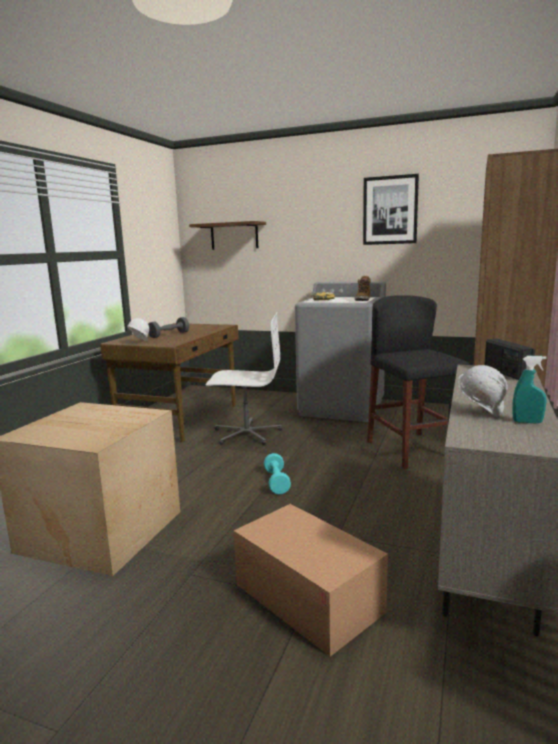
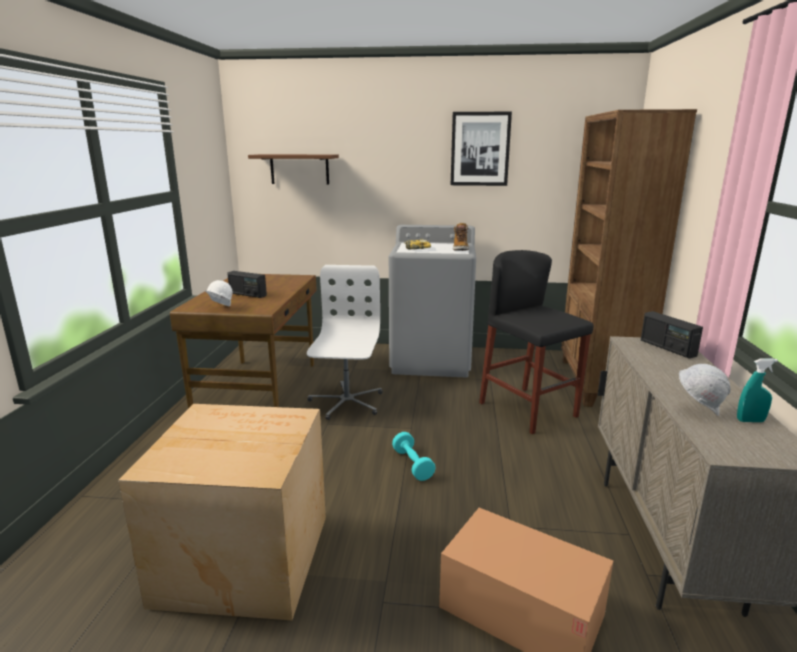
camera: 15 degrees left, 5 degrees up
grey dumbbell [148,317,189,338] -> radio [228,271,267,298]
white office chair [205,312,282,445] -> white office chair turned 75 degrees counterclockwise [307,265,383,420]

